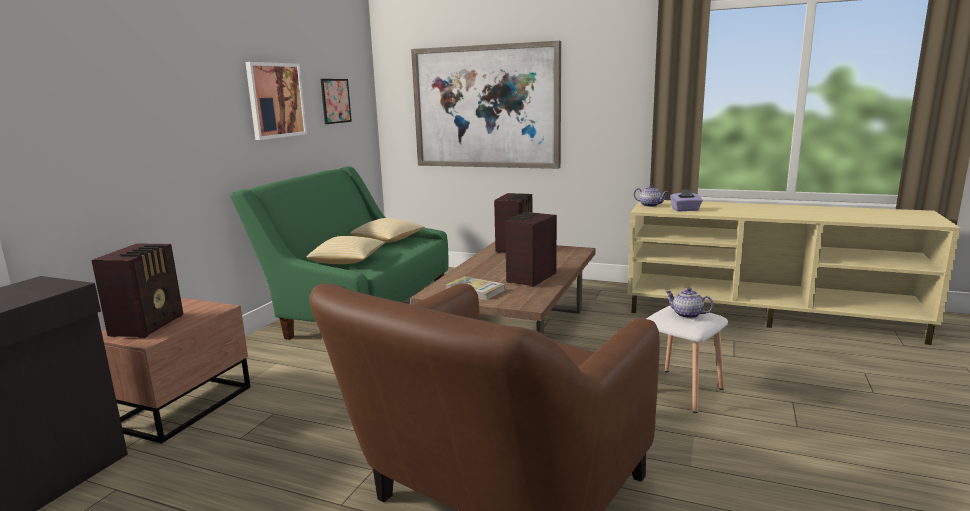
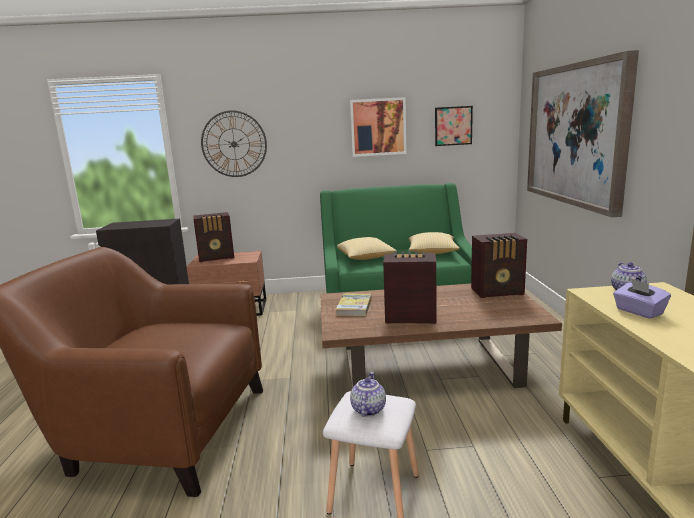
camera: 65 degrees right, 0 degrees up
none -> wall clock [201,110,267,177]

